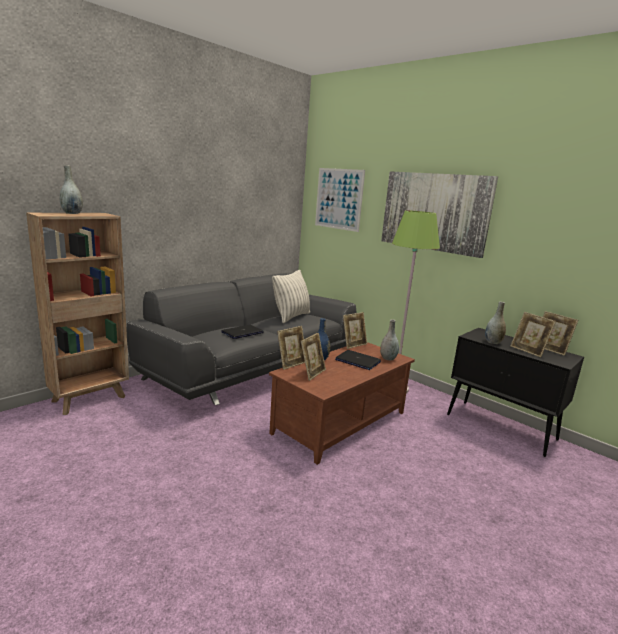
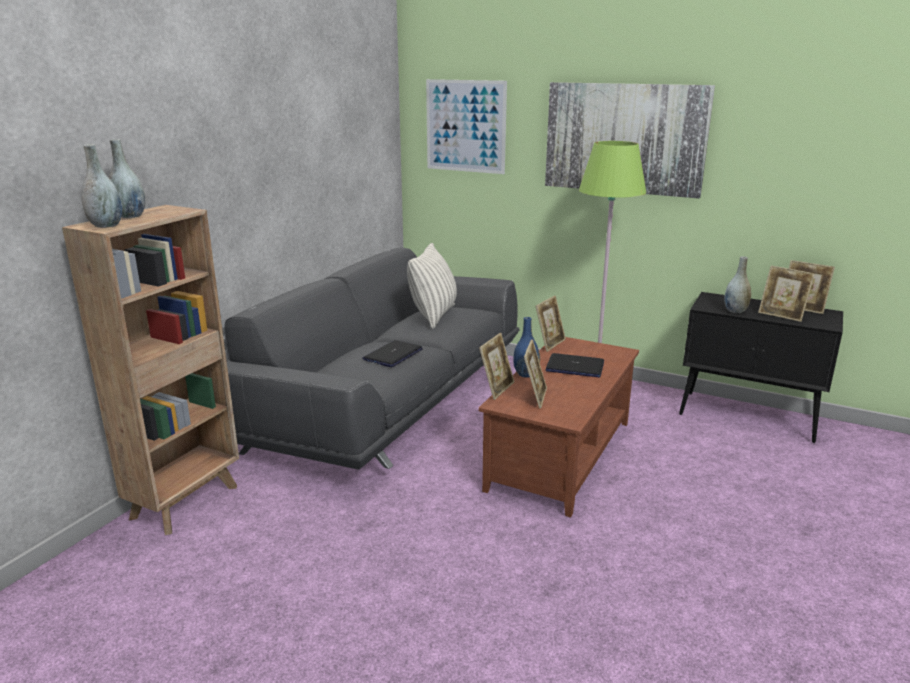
camera: 15 degrees left, 5 degrees up
grey vase [380,319,399,360] -> grey vase moved to [81,144,122,228]

